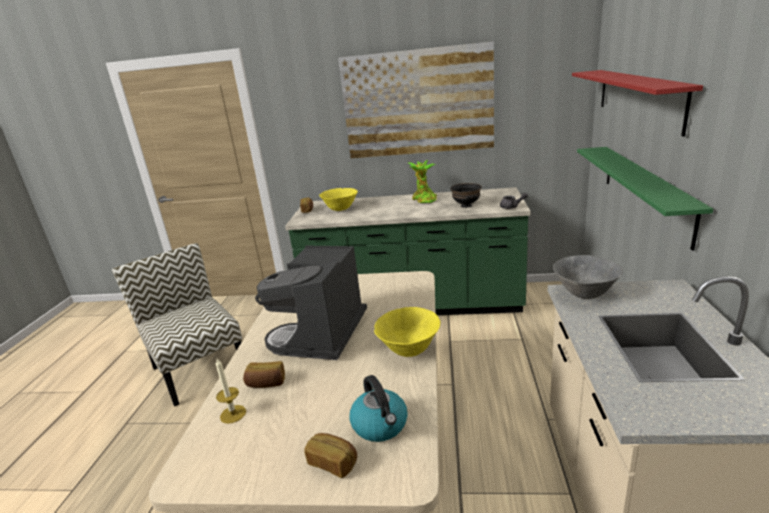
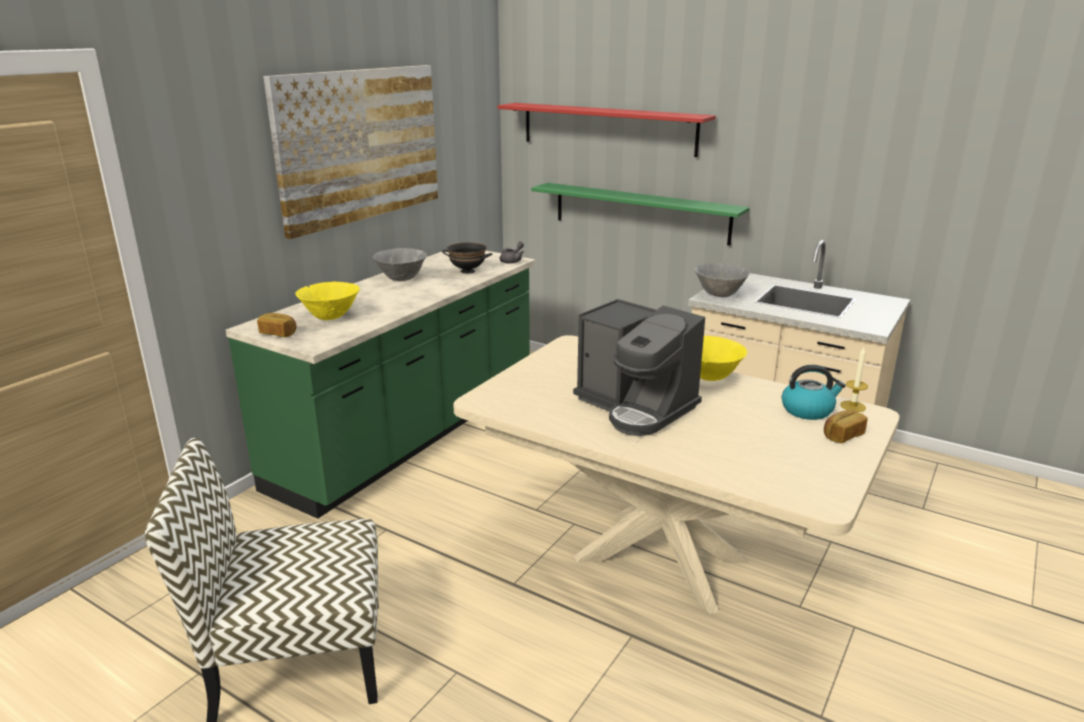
camera: 65 degrees left, 0 degrees up
candle [216,359,246,424] -> candle moved to [840,347,868,412]
bread [243,361,285,388] -> none
potted plant [408,160,437,203] -> grey bowl [373,248,427,281]

